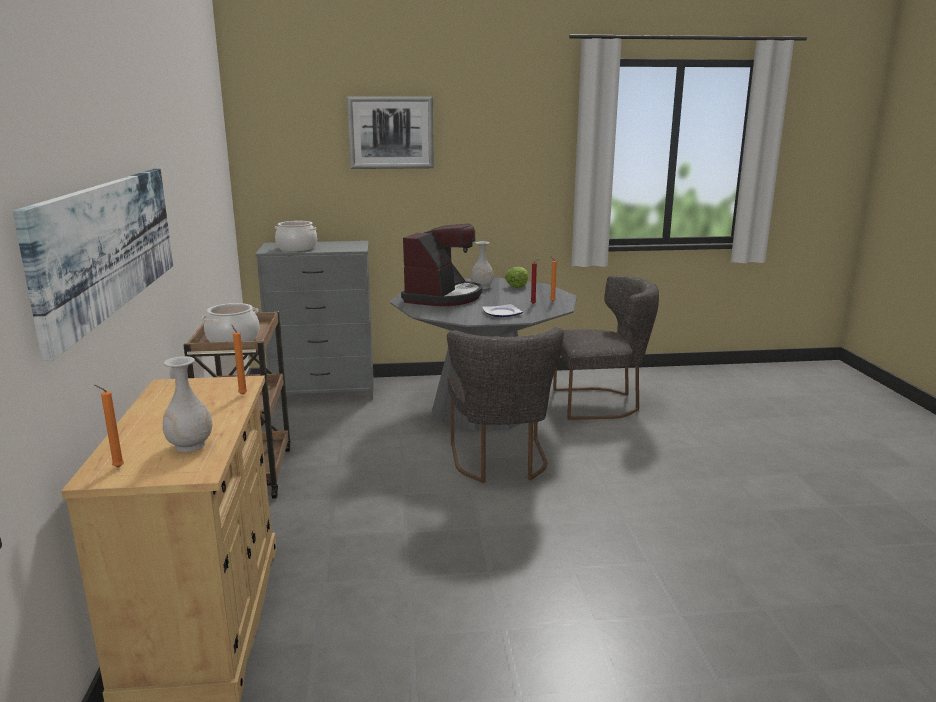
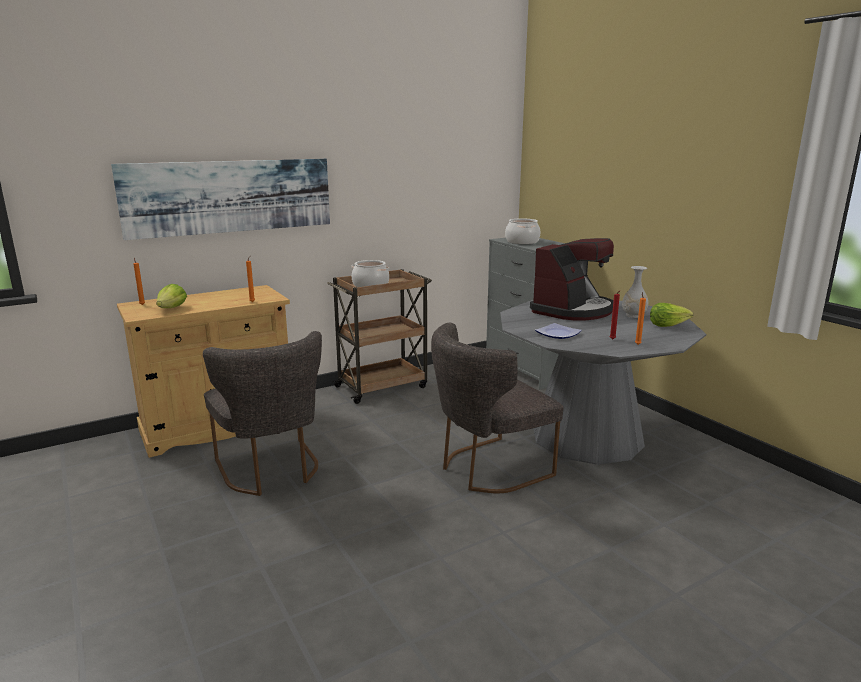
camera: 65 degrees right, 0 degrees up
white vase [163,356,212,452] -> lettuce [156,284,187,308]
picture [347,96,434,169] -> none
coffee machine [401,224,482,306] -> coffee machine turned 45 degrees counterclockwise [530,238,614,321]
grey chair [553,276,659,420] -> grey chair moved to [203,331,322,496]

